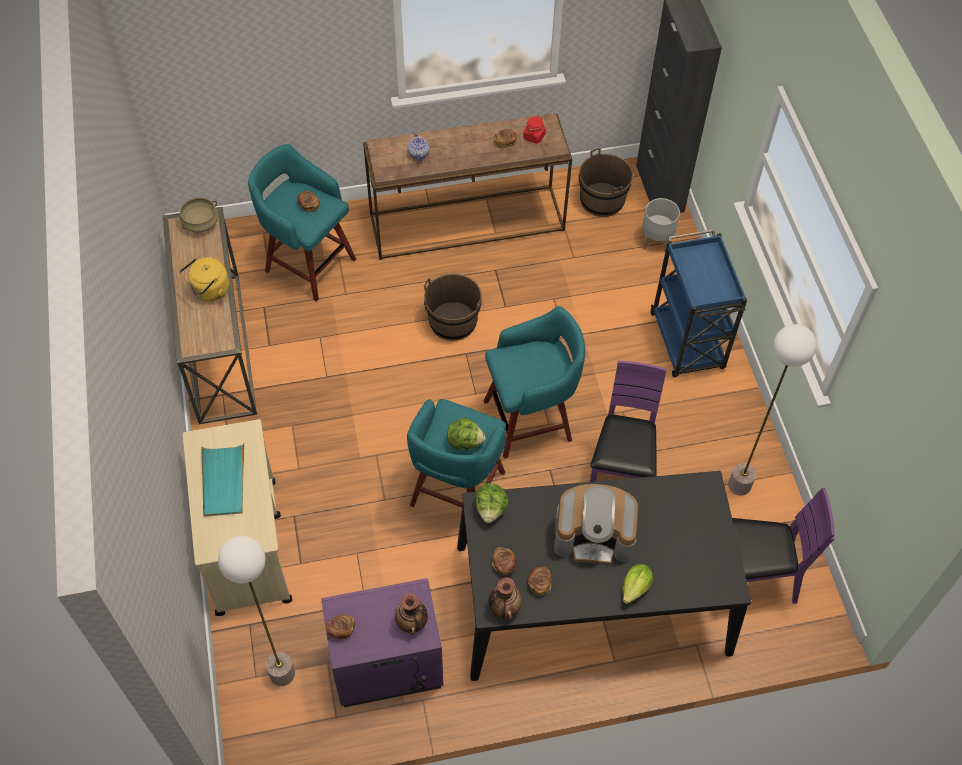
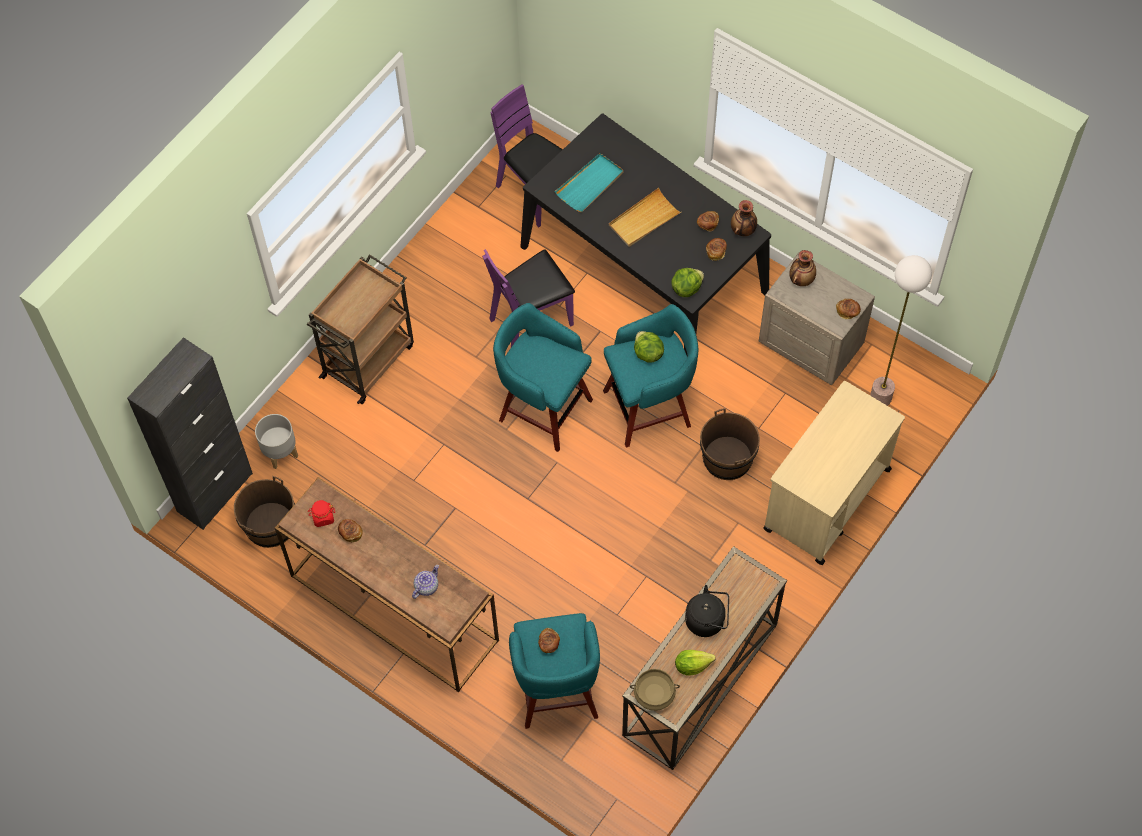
camera: 130 degrees left, 5 degrees up
yellow kettle [179,257,229,301] -> black kettle [685,585,729,637]
turquoise tray [201,443,245,517] -> turquoise tray moved to [555,153,623,212]
purple nightstand [321,578,444,708] -> beige nightstand [759,252,875,385]
brown bucket [424,274,482,341] -> brown bucket moved to [700,408,760,480]
coffee machine [554,484,638,565] -> beige tray [609,188,681,247]
lettuce [623,564,653,604] -> lettuce moved to [675,650,716,676]
blue cart [651,230,747,377] -> brown cart [307,254,414,404]
floor lamp [728,324,817,496] -> none

